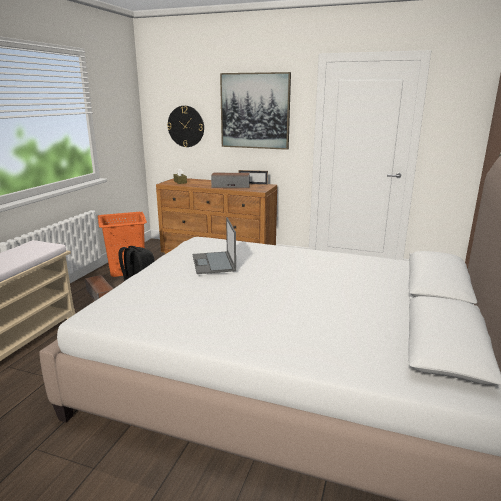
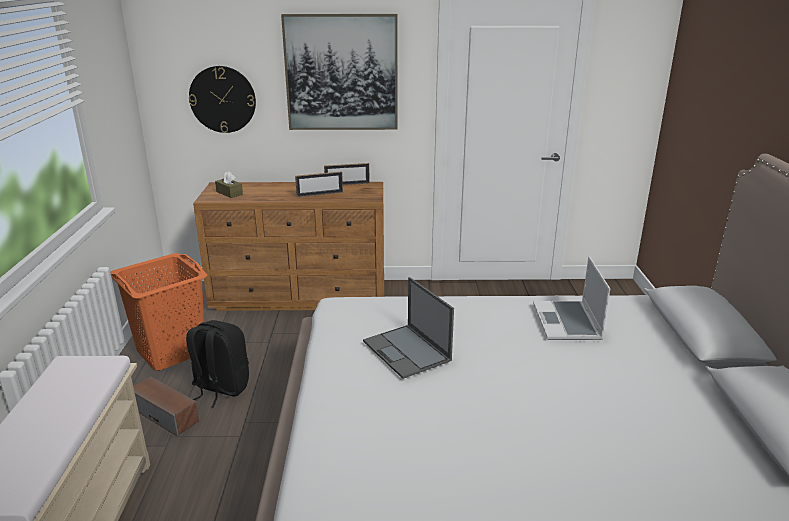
camera: 20 degrees left, 5 degrees up
speaker [211,173,250,188] -> picture frame [295,171,343,197]
none -> laptop [533,256,610,340]

